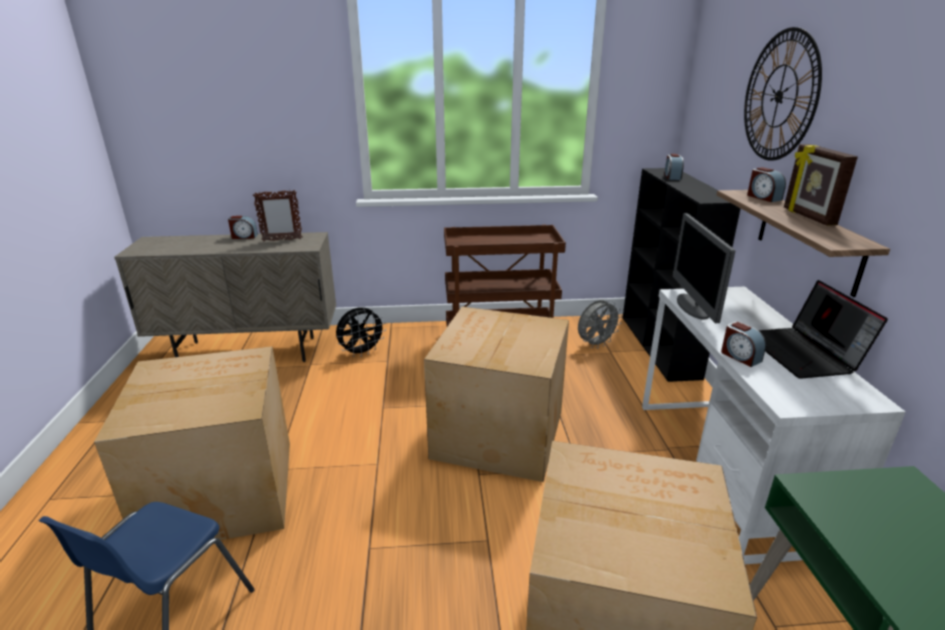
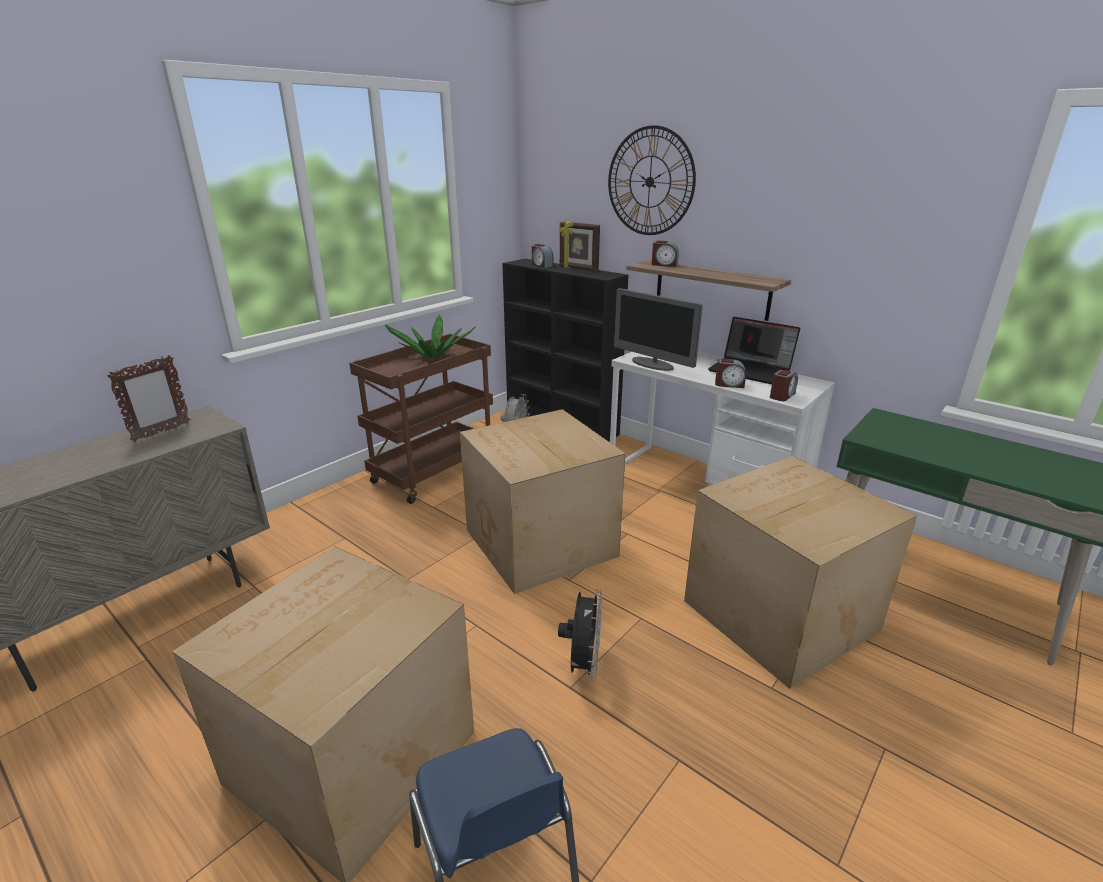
camera: 45 degrees left, 0 degrees up
alarm clock [228,216,258,239] -> alarm clock moved to [770,370,798,401]
black fan [336,307,386,357] -> black fan moved to [558,589,603,680]
picture frame [784,144,858,226] -> picture frame moved to [559,222,600,271]
none -> potted plant [385,314,476,358]

